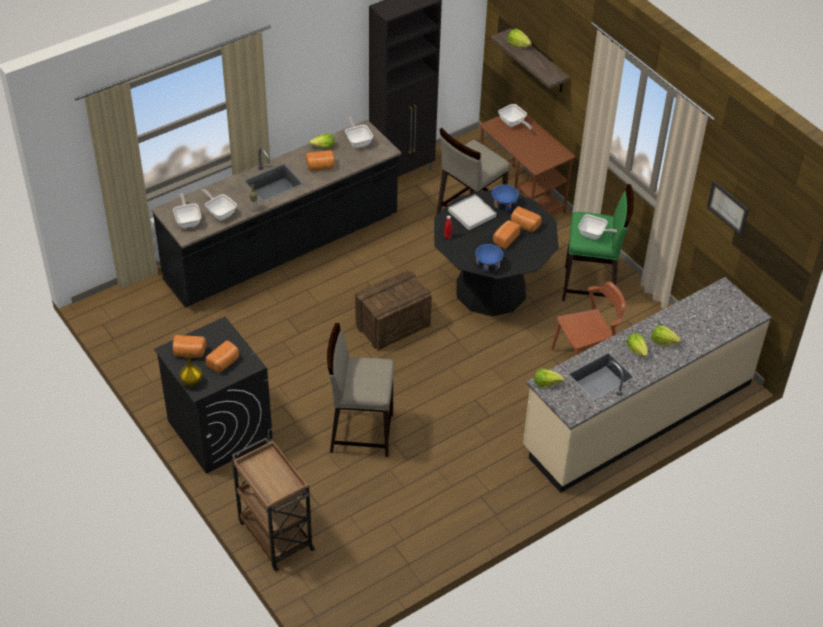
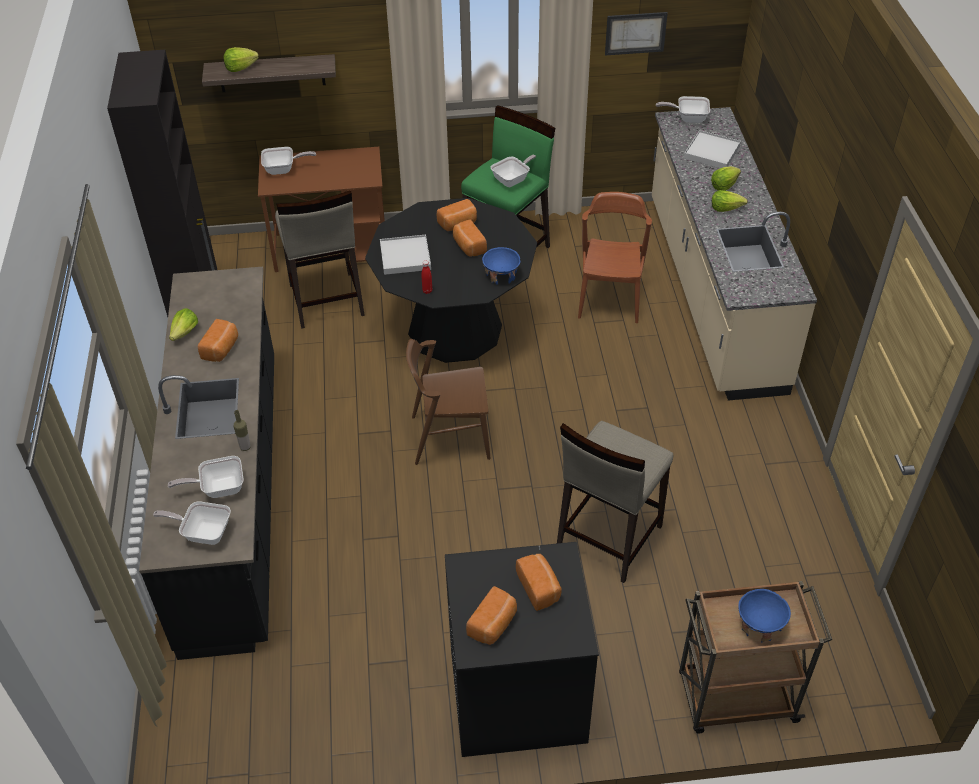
camera: 60 degrees left, 0 degrees up
yellow vase [179,356,202,387] -> none
frying pan [345,116,373,148] -> frying pan moved to [656,96,710,123]
crate [355,270,432,350] -> brown chair [406,339,491,465]
blue bowl [492,184,519,212] -> blue bowl moved to [739,589,791,643]
lettuce [534,369,564,387] -> none
none -> white tray [684,130,741,168]

